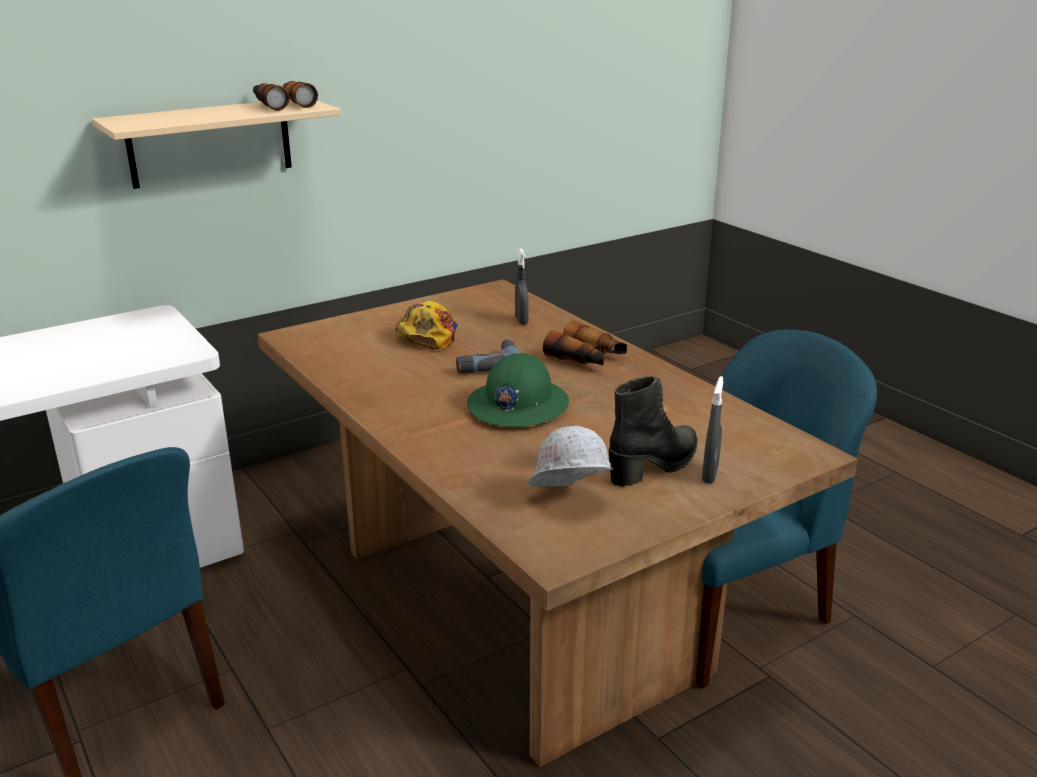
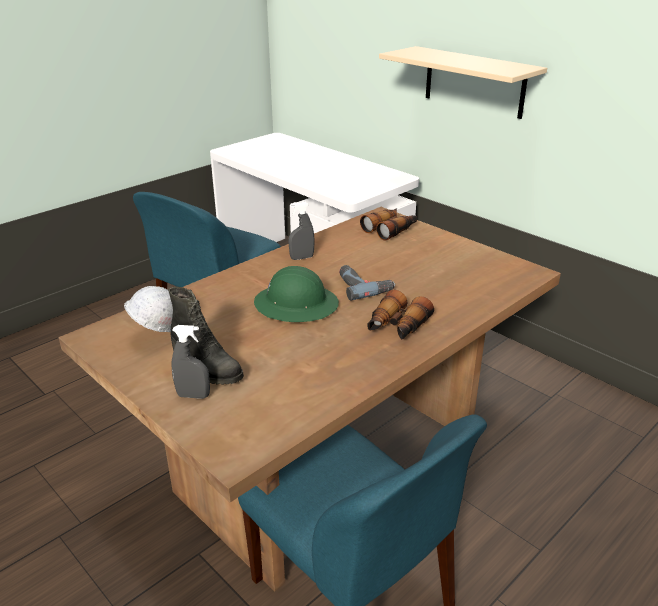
camera: 80 degrees right, 5 degrees up
binoculars [253,81,318,111] -> binoculars moved to [360,208,417,241]
cap [396,301,458,350] -> none
grey spray bottle [515,249,529,325] -> grey spray bottle moved to [289,201,315,260]

